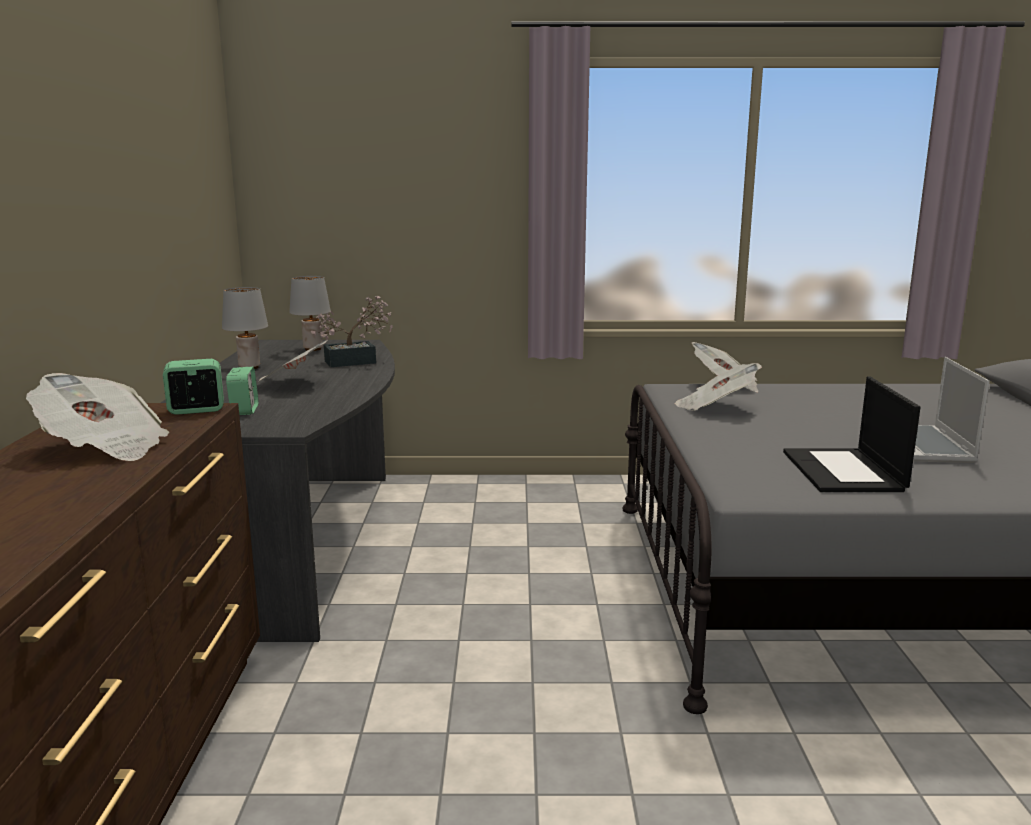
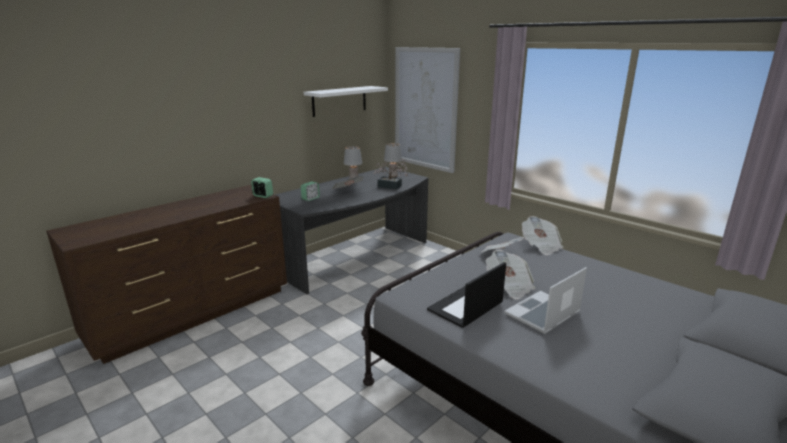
camera: 45 degrees right, 5 degrees up
newspaper [26,373,169,461] -> newspaper moved to [486,250,535,300]
none -> white shelf [304,86,388,117]
none -> picture [395,47,460,173]

